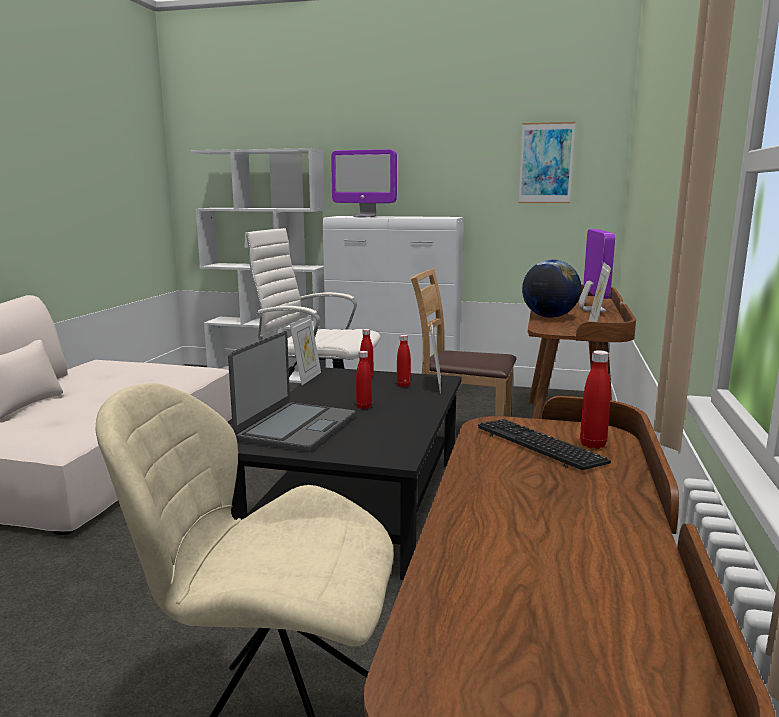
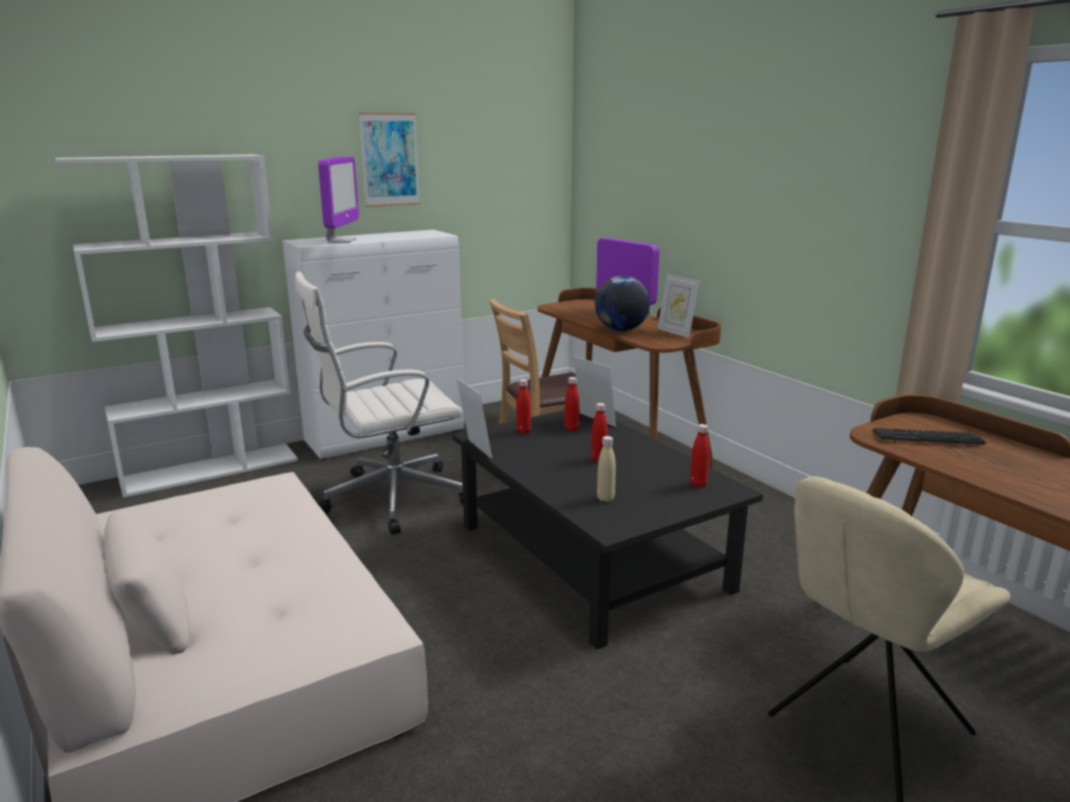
camera: 45 degrees left, 5 degrees up
laptop [228,331,355,452] -> beige bottle [597,436,616,502]
monitor [331,149,397,217] -> monitor turned 60 degrees counterclockwise [318,156,359,243]
picture [519,122,575,203] -> picture moved to [359,113,420,207]
red bottle [580,350,611,449] -> red bottle moved to [690,424,710,488]

